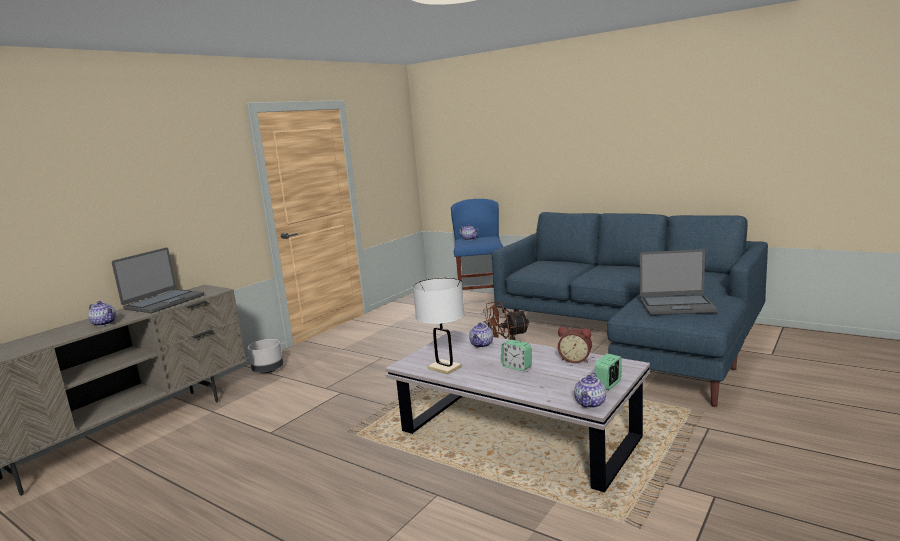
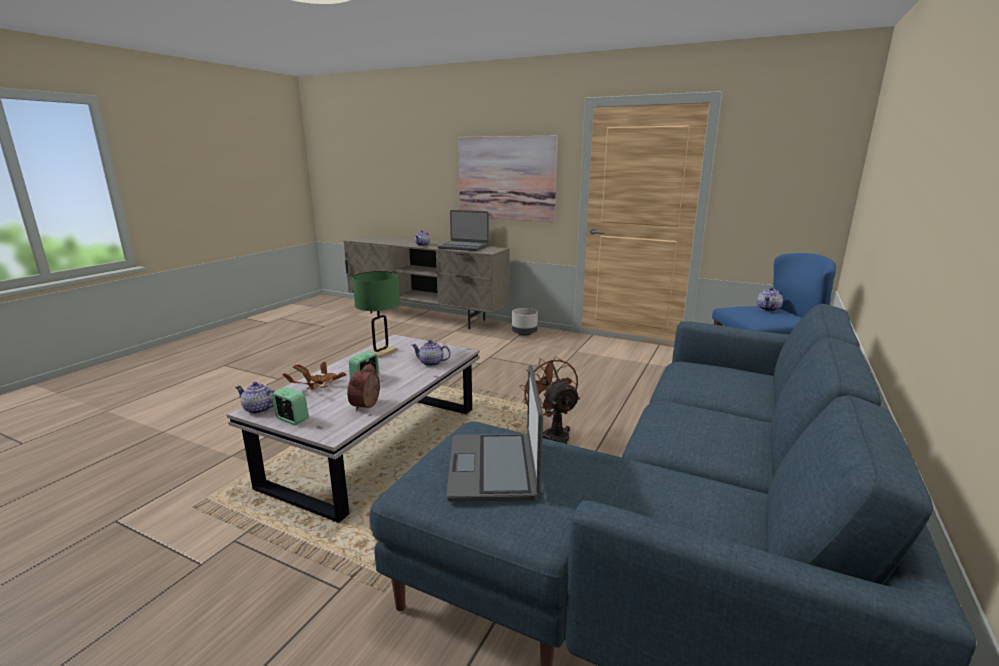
camera: 80 degrees right, 5 degrees up
white table lamp [413,278,464,374] -> green table lamp [352,271,400,358]
none -> potted plant [282,361,347,389]
none -> picture [458,136,558,222]

